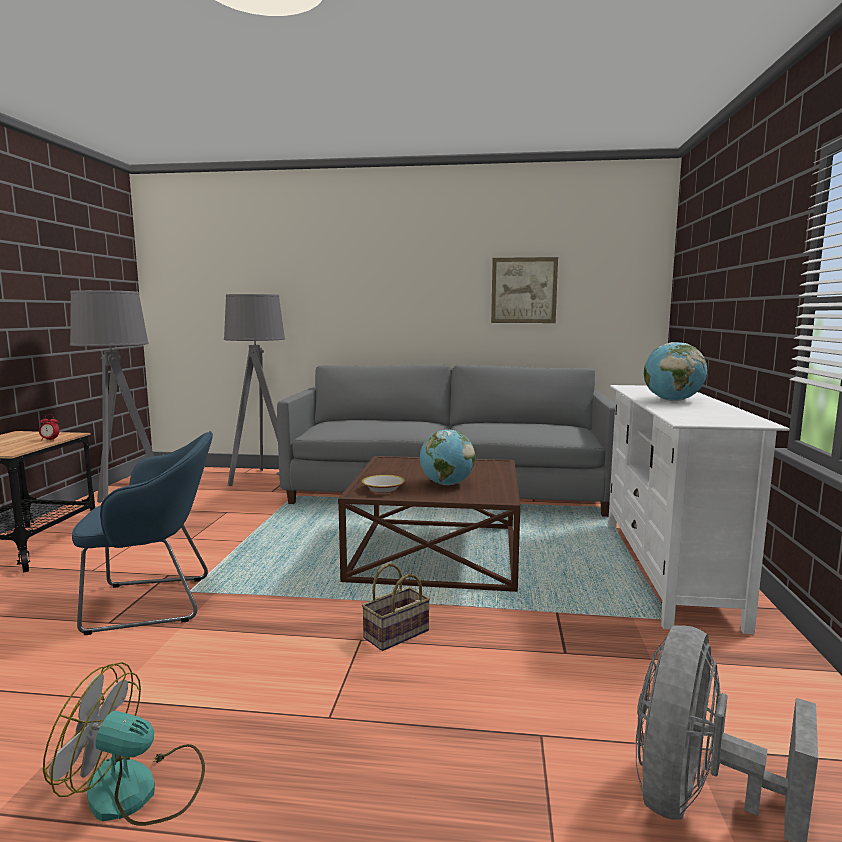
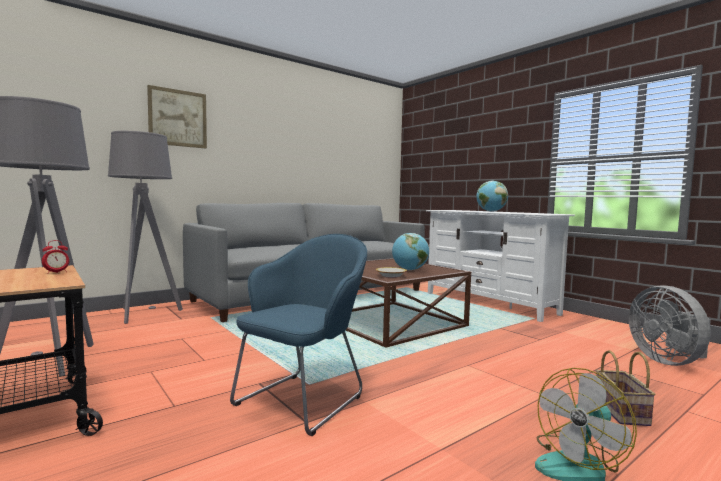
camera: 45 degrees left, 5 degrees down
basket [362,563,430,651] -> basket moved to [596,350,656,426]
picture [491,257,558,323] -> picture moved to [147,85,207,149]

